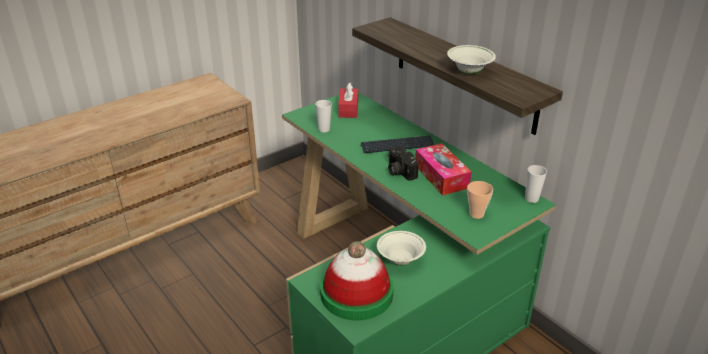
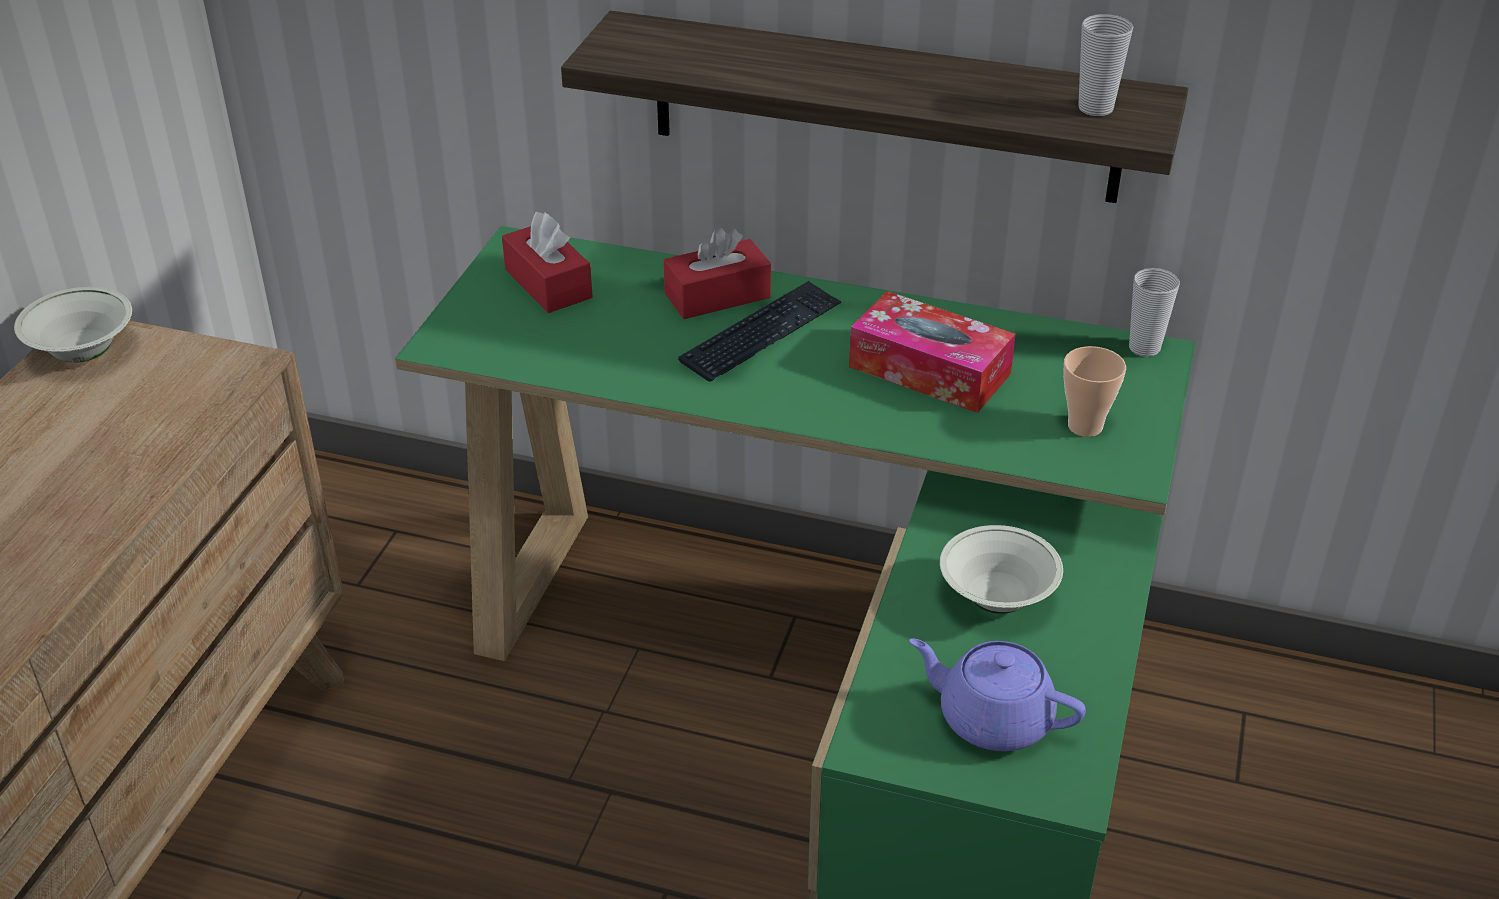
camera: 35 degrees left, 5 degrees up
cup [315,100,332,132] -> cup moved to [1078,14,1133,116]
hat [320,241,394,320] -> purple teapot [909,638,1086,751]
camera [388,146,419,181] -> none
white bowl [447,45,496,74] -> white bowl moved to [14,287,132,363]
none -> red tissue box [664,227,771,319]

